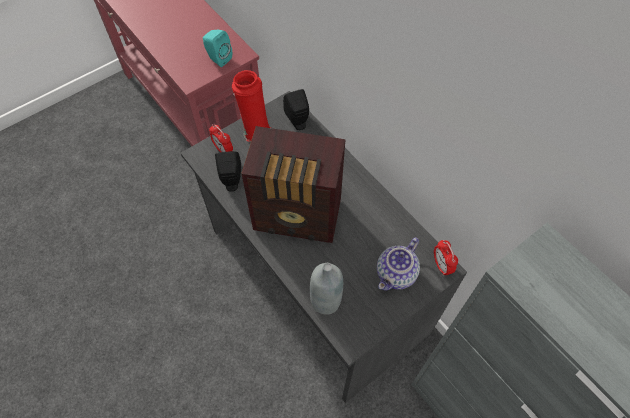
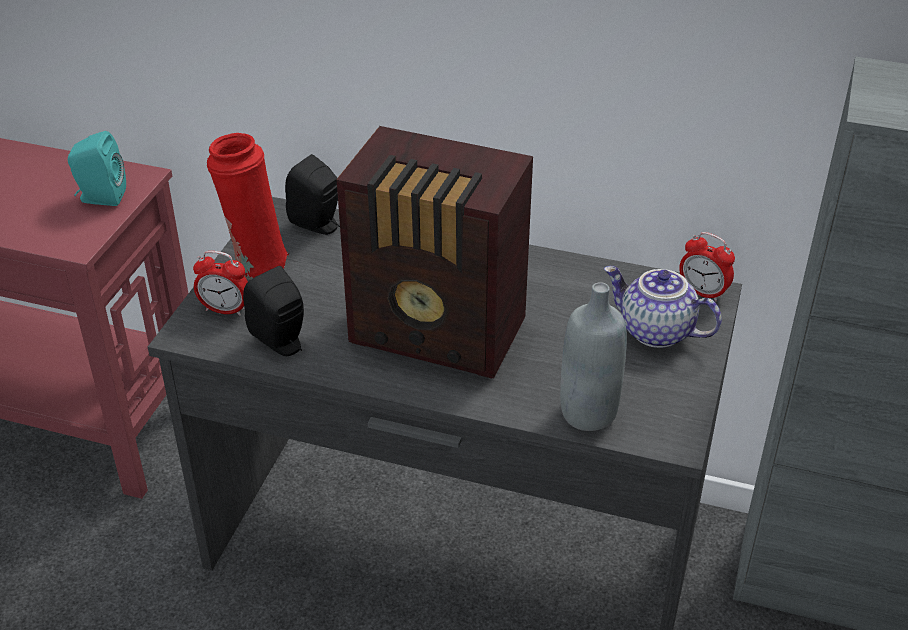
camera: 35 degrees left, 20 degrees down
radio [241,126,346,243] -> radio turned 45 degrees clockwise [336,126,533,378]
teapot [377,237,420,291] -> teapot turned 120 degrees clockwise [604,266,722,348]

